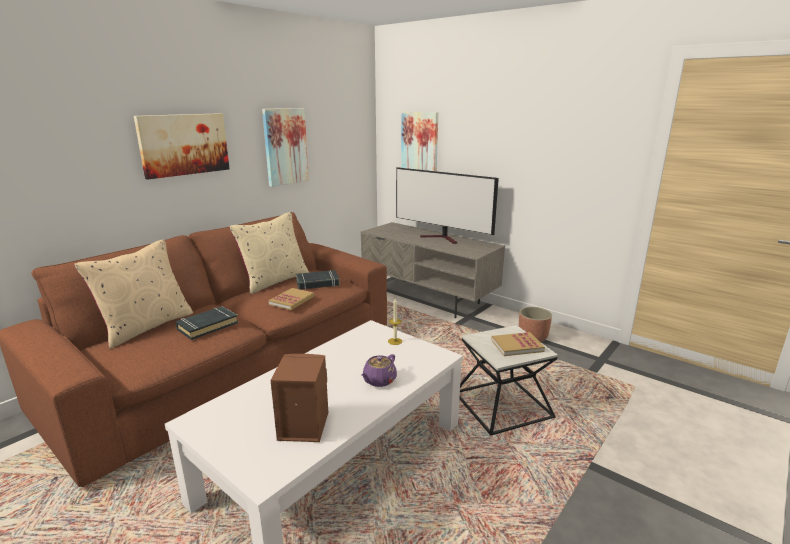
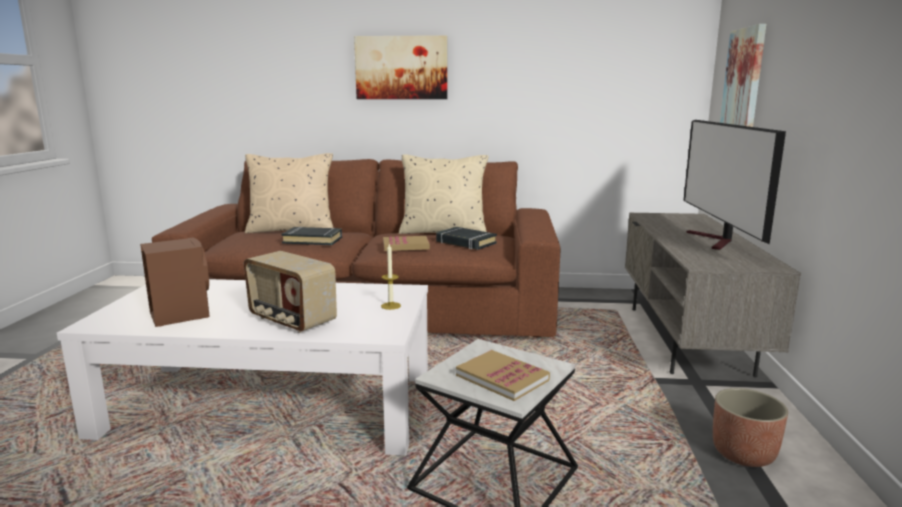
camera: 55 degrees right, 5 degrees down
picture [262,108,309,187] -> none
purple teapot [361,354,397,387] -> radio [244,251,337,333]

